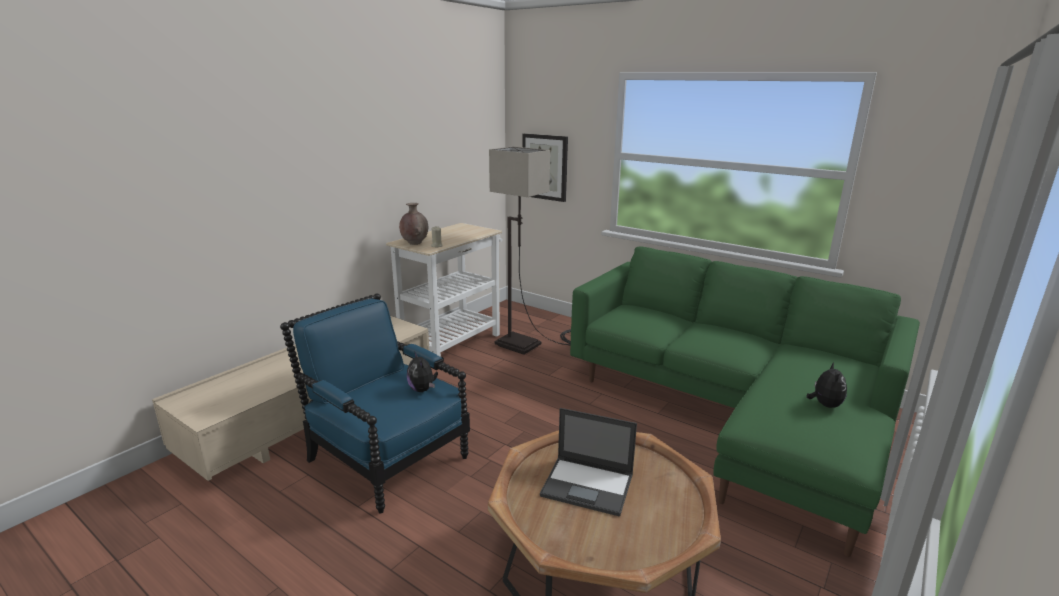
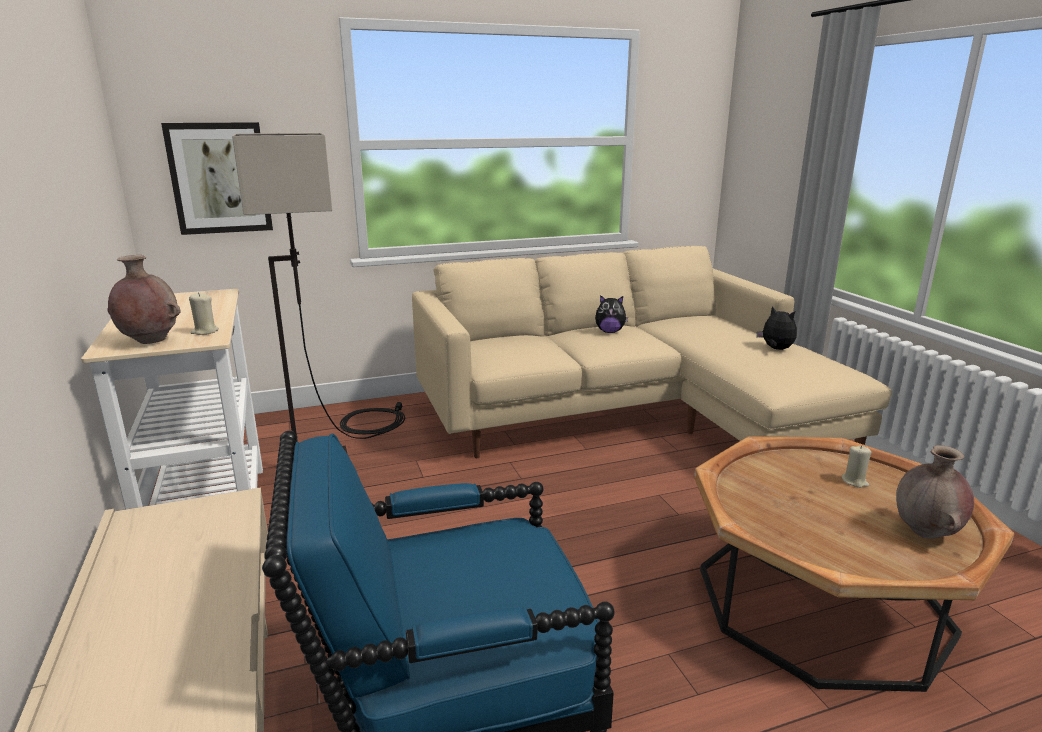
camera: 55 degrees left, 0 degrees up
plush toy [407,351,438,392] -> plush toy moved to [595,295,628,333]
laptop [540,408,637,517] -> none
green sofa [570,247,920,557] -> beige sofa [412,246,892,458]
none -> beige candle [842,445,871,488]
none -> brown vase [896,445,974,539]

